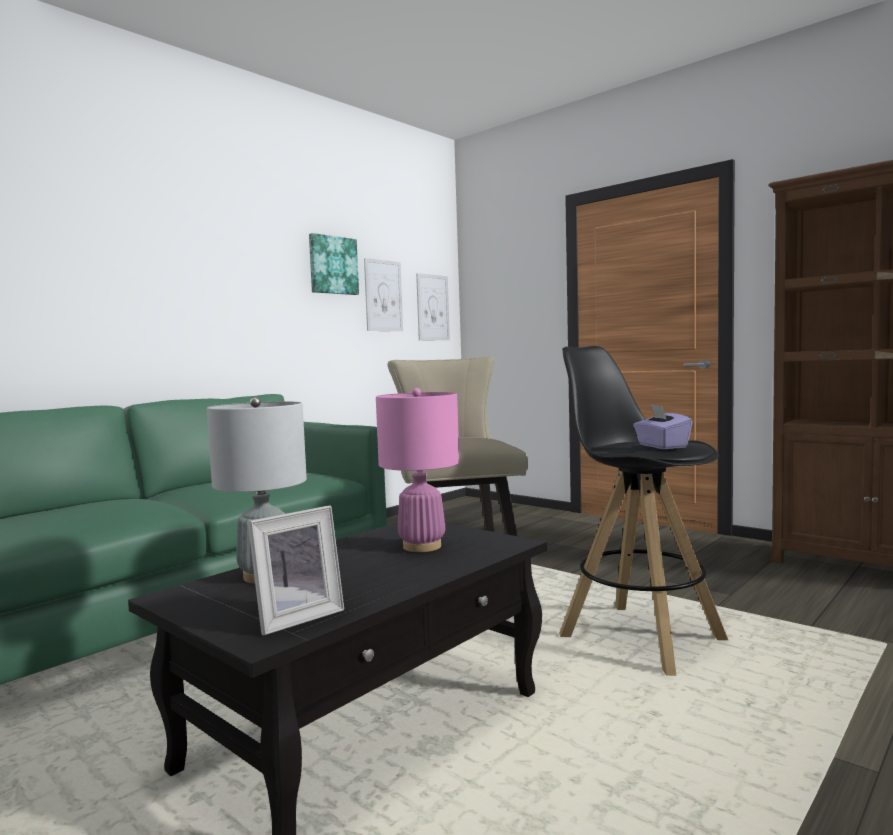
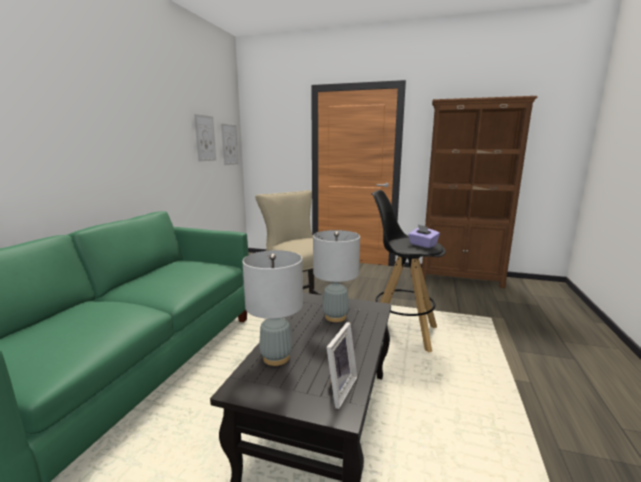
camera: 25 degrees left, 10 degrees up
picture [309,233,359,295] -> none
pink table lamp [376,388,459,552] -> grey table lamp [313,230,360,322]

